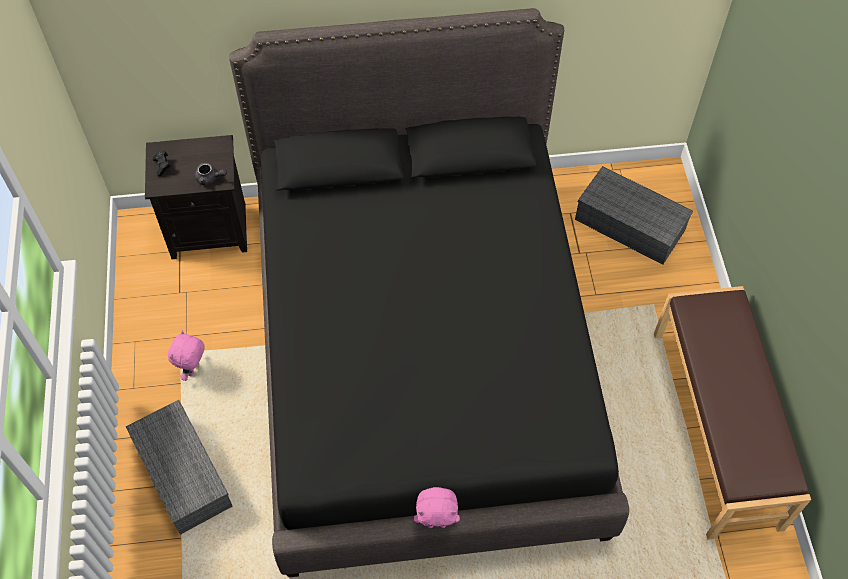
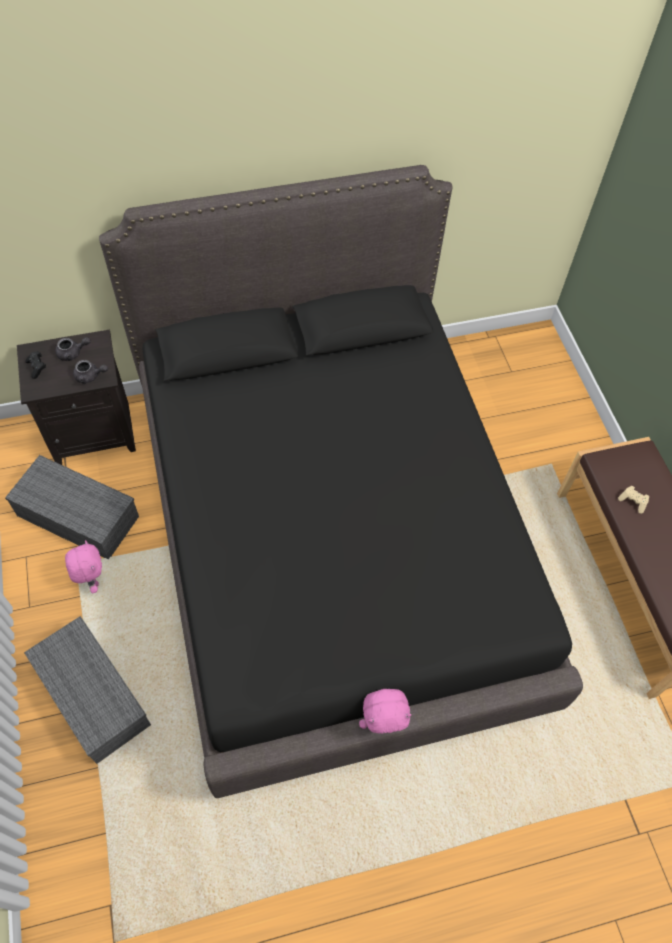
camera: 10 degrees left, 0 degrees up
pink plush toy [168,330,205,381] -> pink plush toy turned 150 degrees clockwise [65,540,102,594]
grey storage box [575,166,693,265] -> grey storage box moved to [5,455,139,559]
none -> grey teapot [55,337,91,361]
none -> beige game controller [618,486,649,514]

